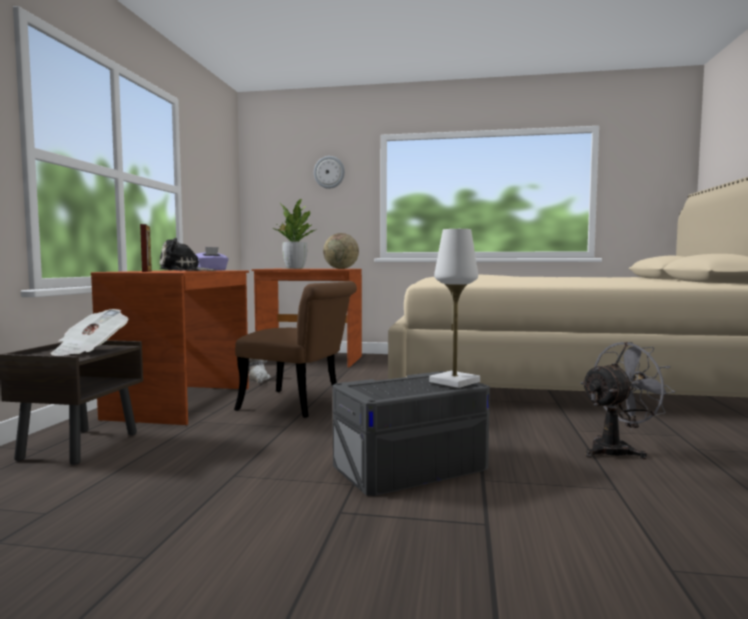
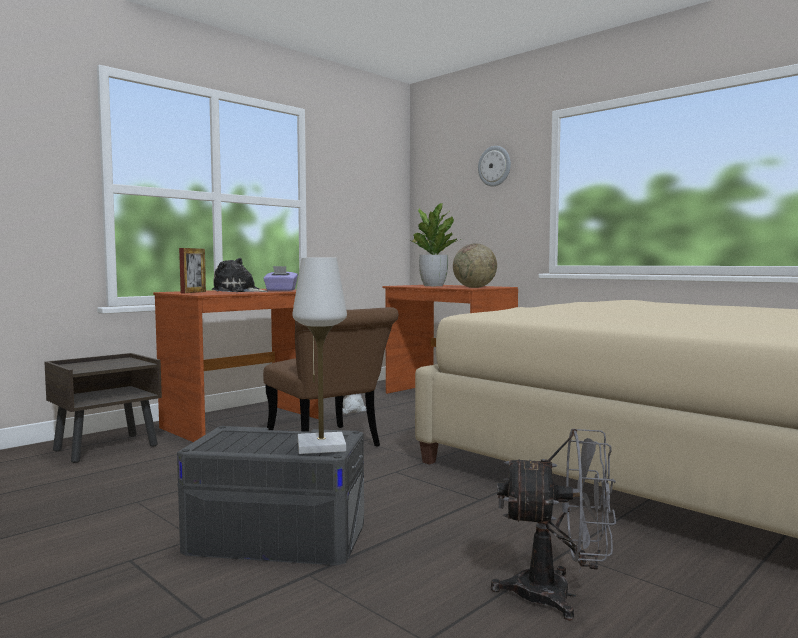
camera: 35 degrees right, 0 degrees up
newspaper [50,309,128,356] -> none

